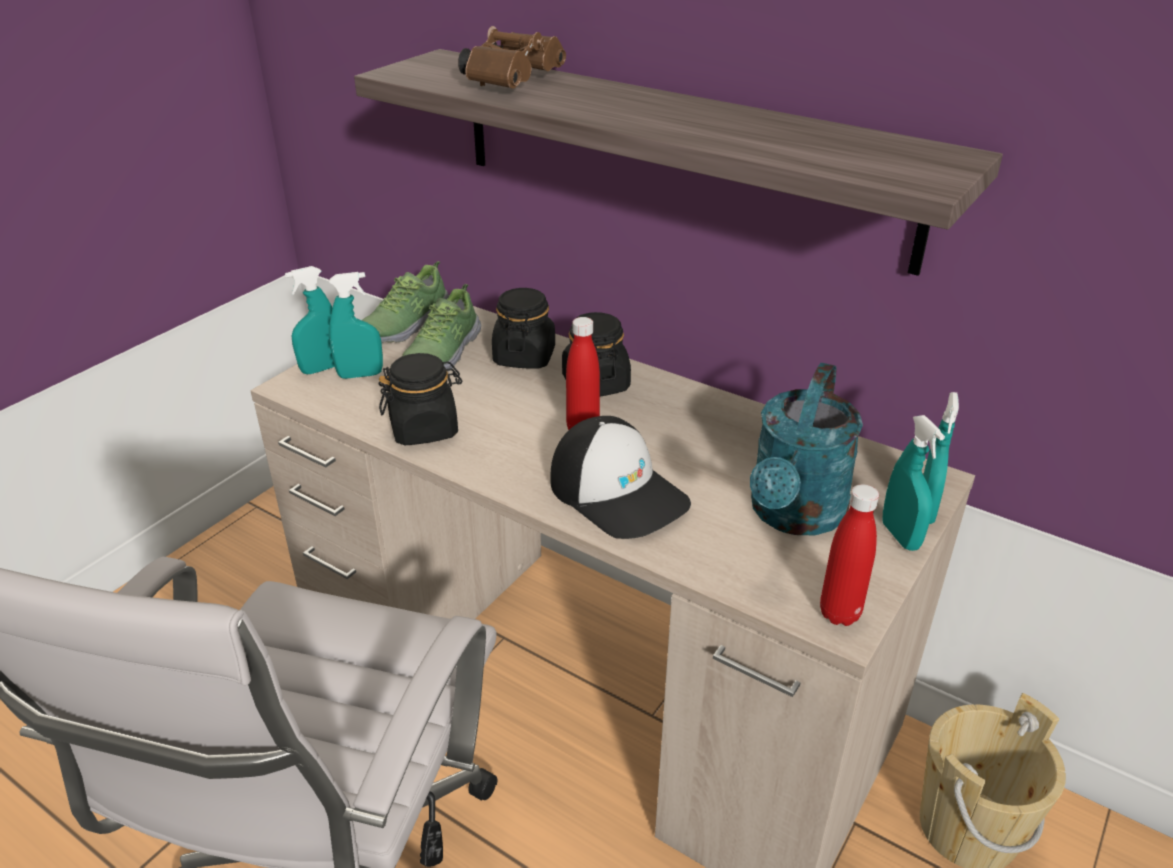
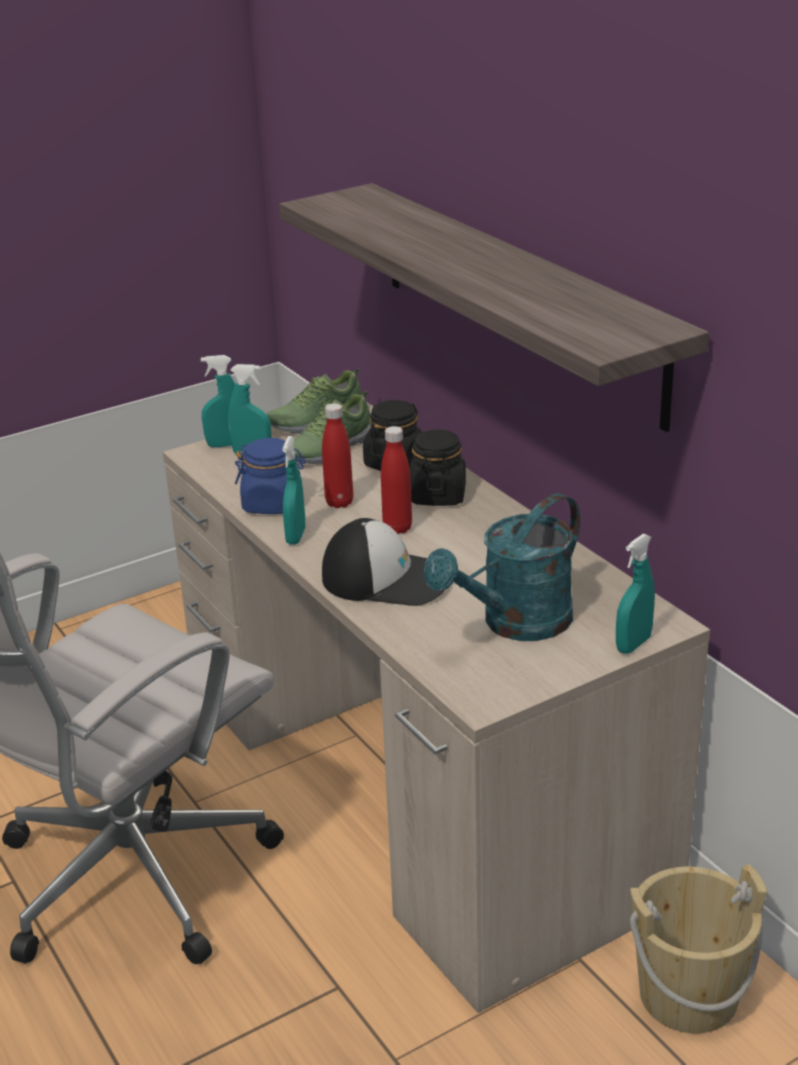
camera: 25 degrees right, 5 degrees down
black jar [379,353,462,445] -> blue jar [235,438,306,514]
brown binoculars [458,26,566,89] -> none
cap [550,416,691,539] -> cap turned 60 degrees counterclockwise [322,518,445,606]
red bottle [820,484,879,626] -> red bottle moved to [322,403,353,508]
turquoise spray bottle [882,415,945,551] -> turquoise spray bottle moved to [282,436,305,545]

